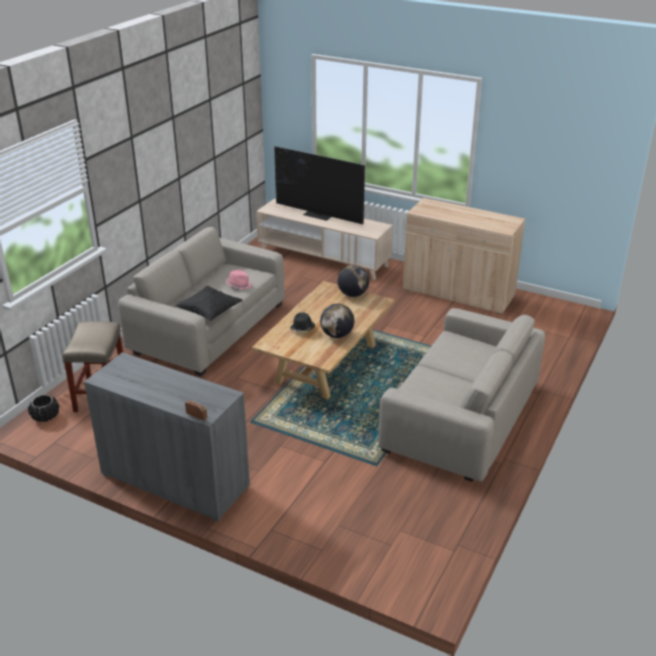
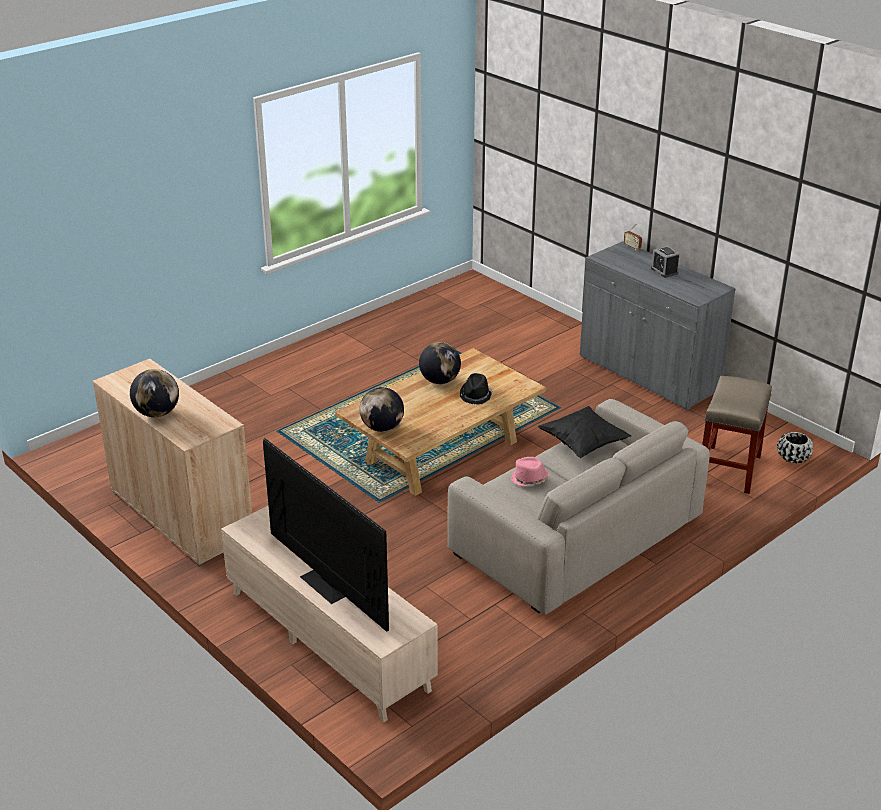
camera: 160 degrees left, 0 degrees up
beige sofa [378,308,545,482] -> none
none -> globe [130,369,179,417]
none -> alarm clock [651,246,680,278]

